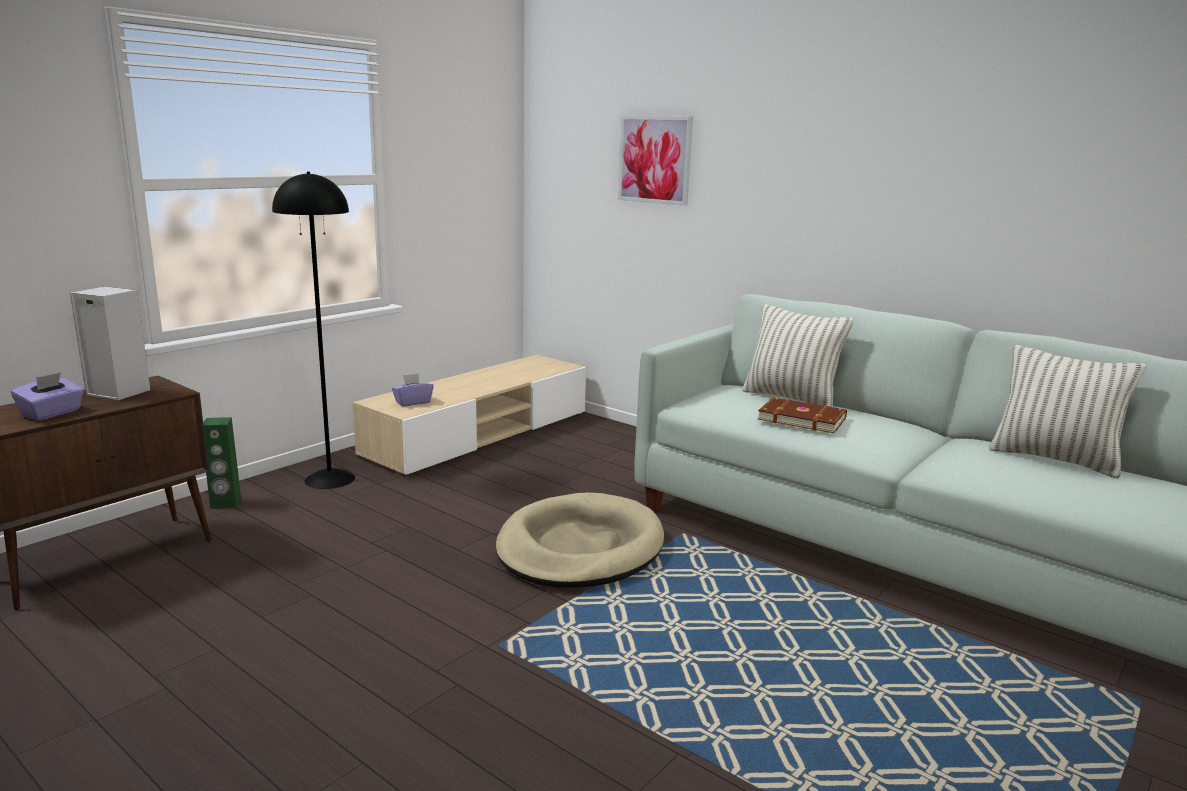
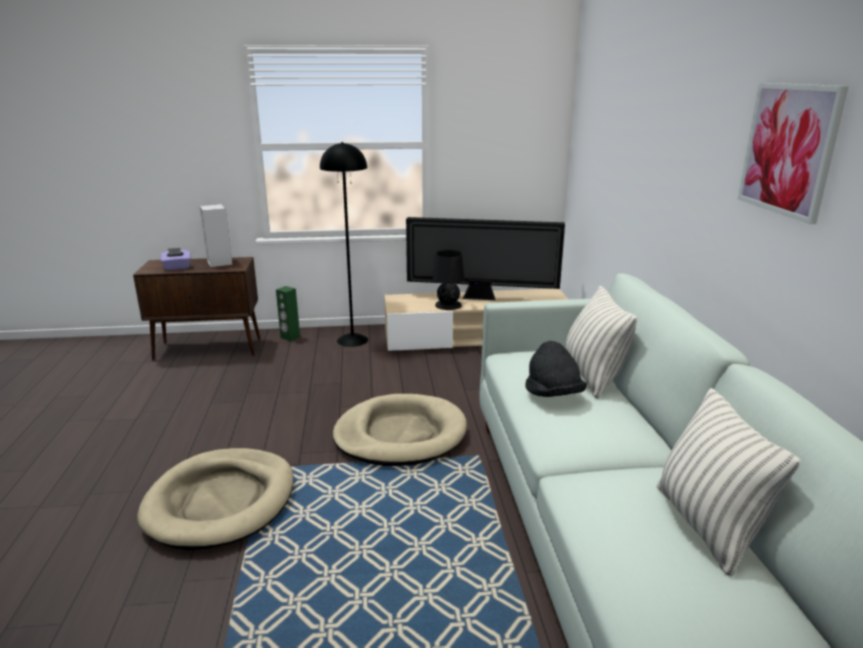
camera: 45 degrees right, 5 degrees up
purple tissue box [392,373,434,406] -> none
picture [618,116,693,206] -> picture moved to [738,83,849,224]
brown book [758,397,847,433] -> black hat [525,341,587,397]
none -> beige dog bed [137,448,294,550]
none -> television [406,217,565,301]
none -> black table lamp [433,250,464,310]

